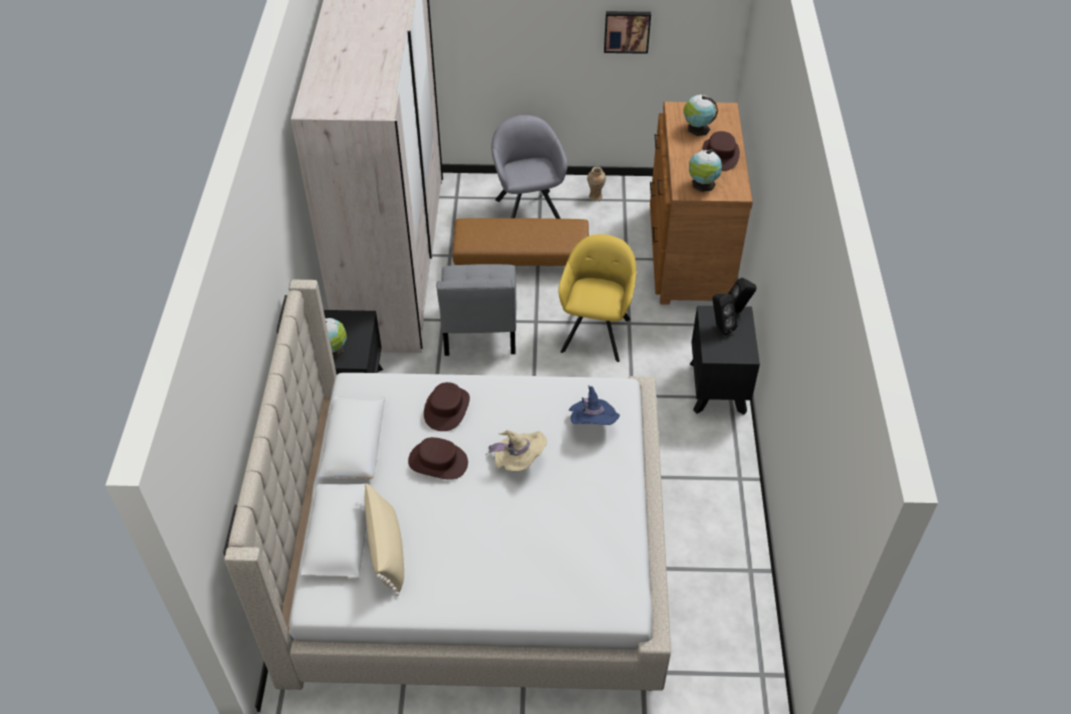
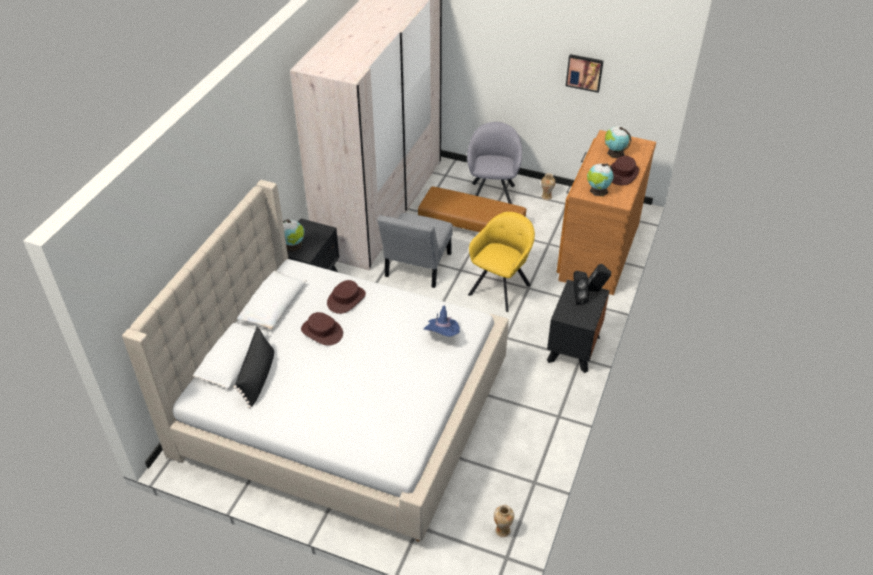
camera: 20 degrees right, 5 degrees down
beige pillow [365,483,404,596] -> black pillow [234,327,274,408]
beige hat [485,430,547,471] -> none
none -> vase [494,505,514,537]

